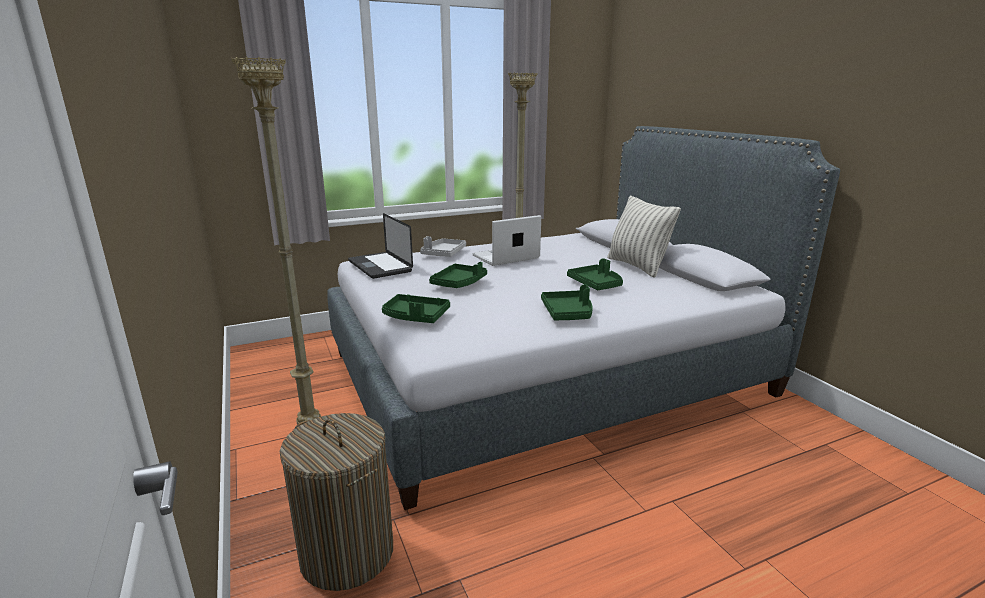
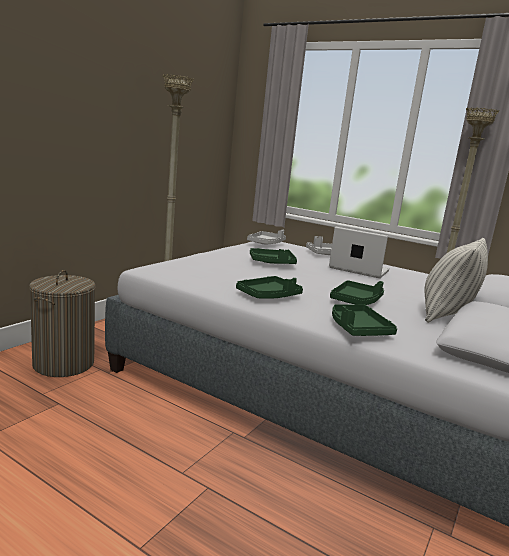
camera: 55 degrees right, 5 degrees down
laptop [348,213,413,279] -> grey tray [247,230,286,244]
green tray [382,294,450,323] -> green tray moved to [332,304,397,336]

